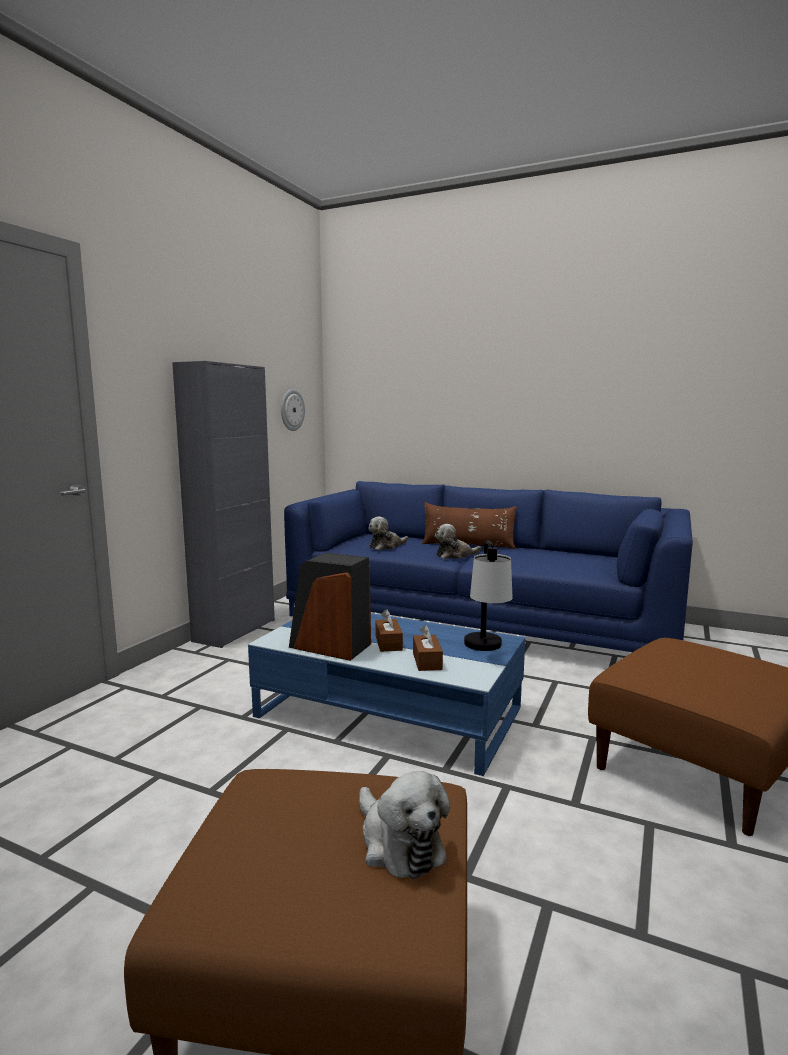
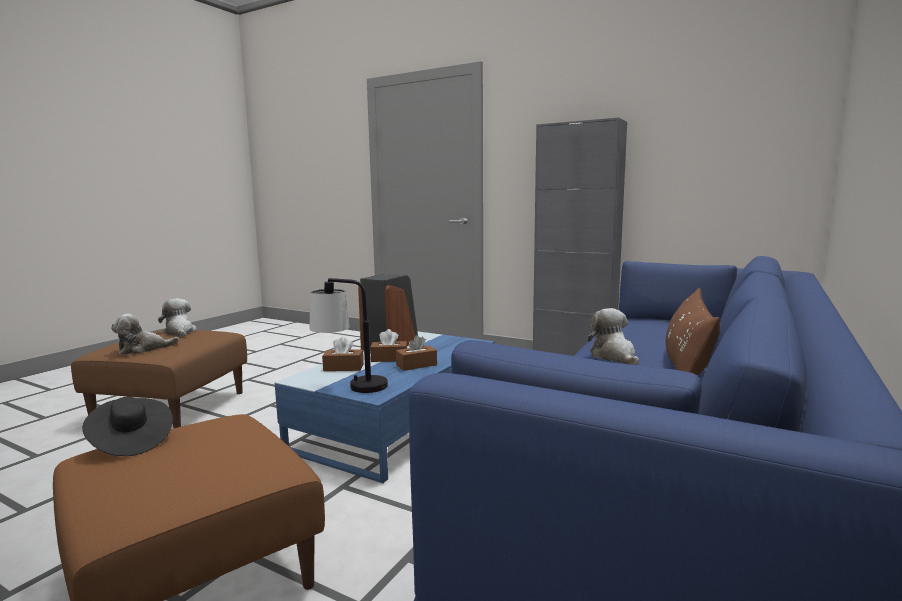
camera: 95 degrees right, 0 degrees up
wall clock [281,389,305,431] -> none
plush toy [368,517,408,550] -> plush toy moved to [158,298,197,337]
none -> black hat [82,396,173,456]
none -> brown tissue box [396,335,437,371]

